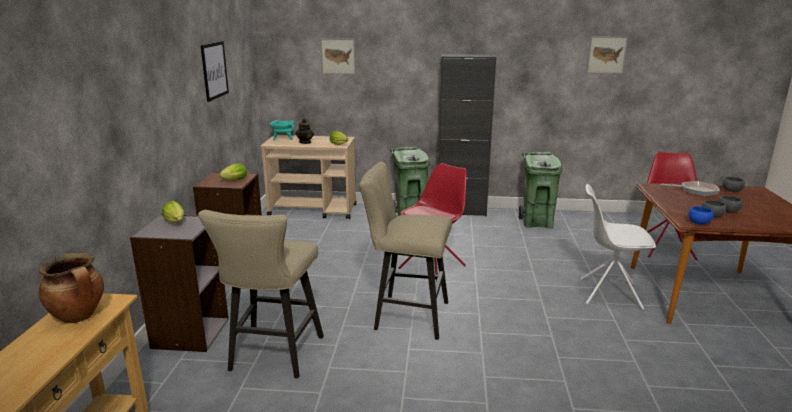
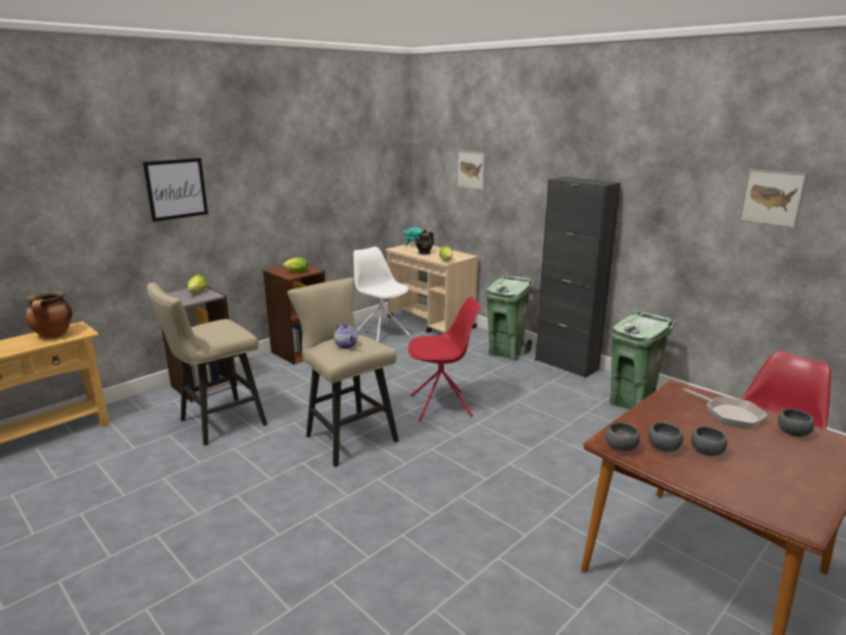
camera: 40 degrees right, 0 degrees up
picture [201,41,229,102] -> picture moved to [143,158,208,222]
white chair [580,184,656,310] -> white chair moved to [354,247,410,342]
blue bowl [688,206,714,224] -> grey bowl [606,422,640,451]
none -> teapot [334,324,358,349]

